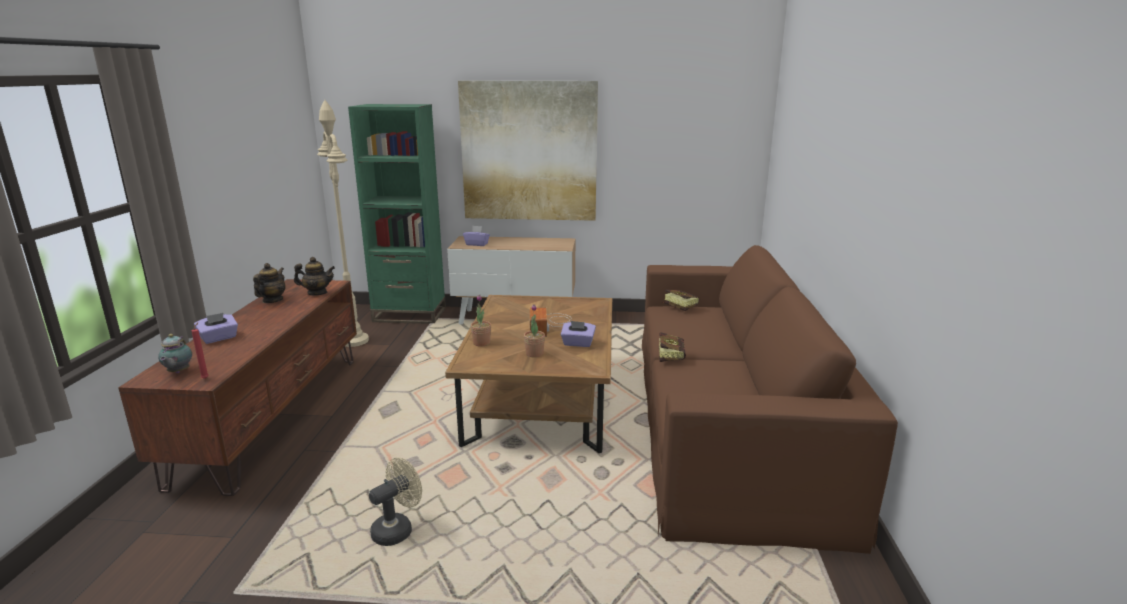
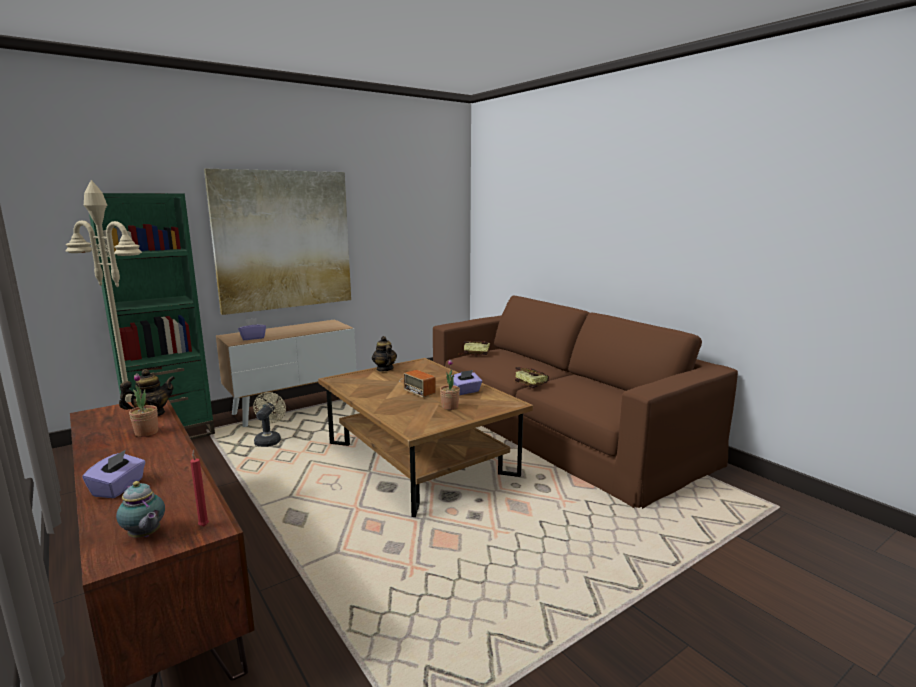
camera: 40 degrees left, 5 degrees down
teapot [253,263,285,303] -> teapot moved to [372,336,397,372]
beige fan [369,457,422,546] -> beige fan moved to [253,392,286,447]
potted plant [471,294,491,347] -> potted plant moved to [129,373,158,437]

